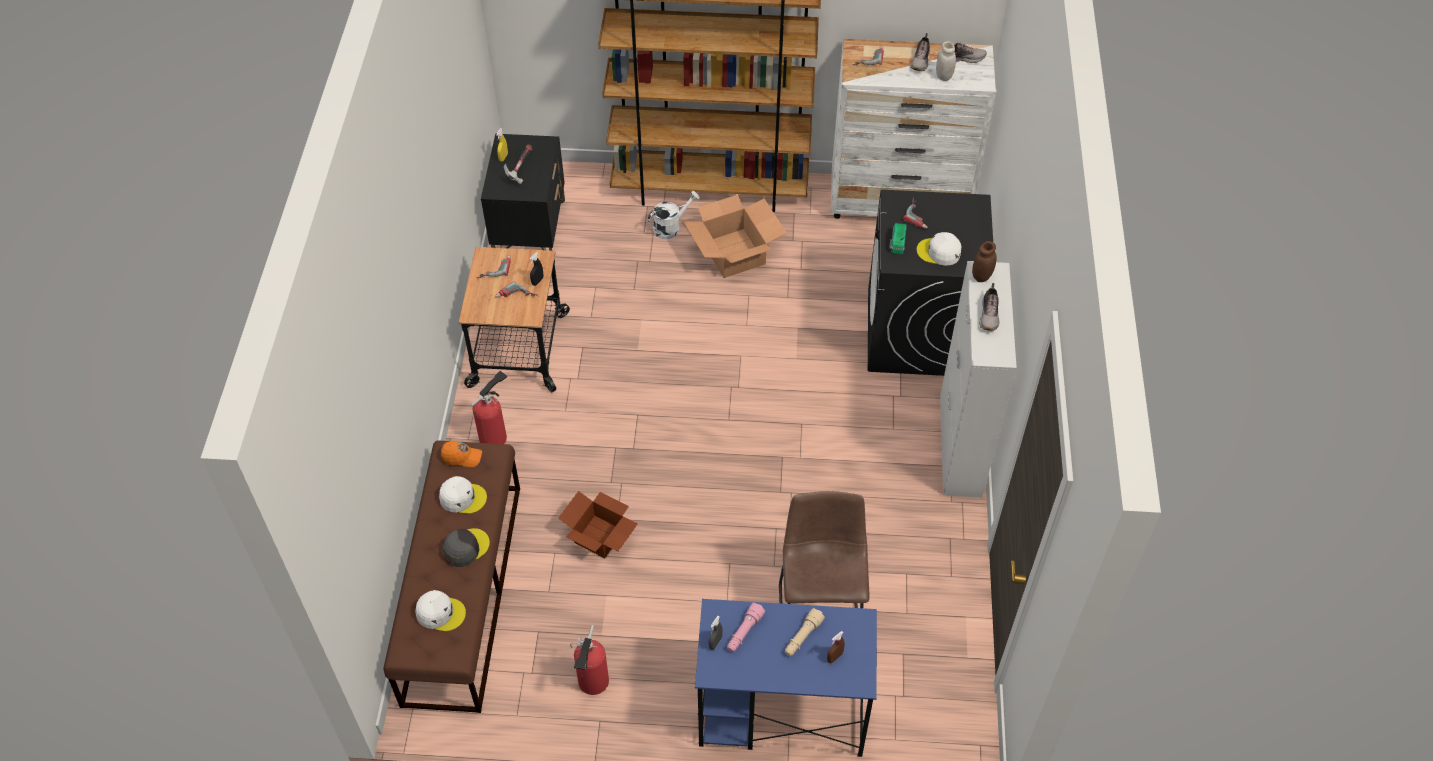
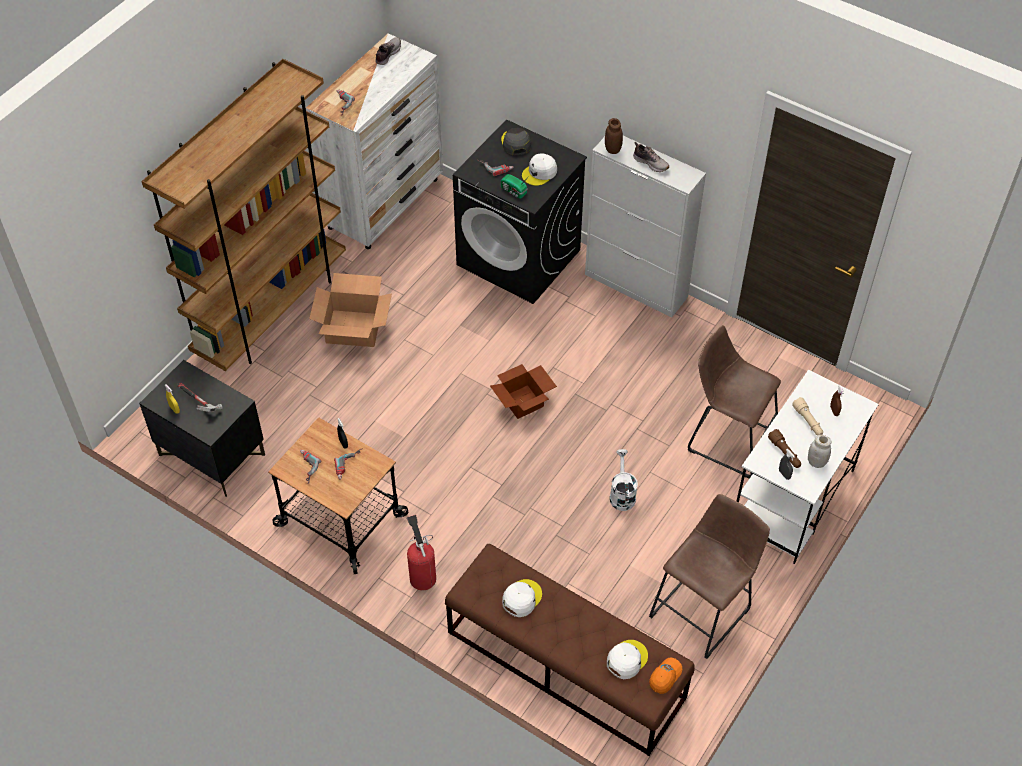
camera: 60 degrees left, 0 degrees up
orange cap [441,441,482,467] -> orange cap moved to [649,657,682,694]
grey cap [442,528,490,567] -> grey cap moved to [501,128,531,155]
cardboard box [558,491,638,558] -> cardboard box moved to [490,364,557,419]
fire extinguisher [570,625,609,695] -> brown stool [649,494,770,659]
white watering can [648,191,700,239] -> white watering can moved to [610,449,638,511]
blue desk [695,599,877,757] -> white desk [736,370,879,564]
pink flashlight [727,602,765,652] -> brown flashlight [768,429,801,468]
shoe [910,33,930,71] -> none
white jar [936,41,956,81] -> white jar moved to [808,435,831,468]

